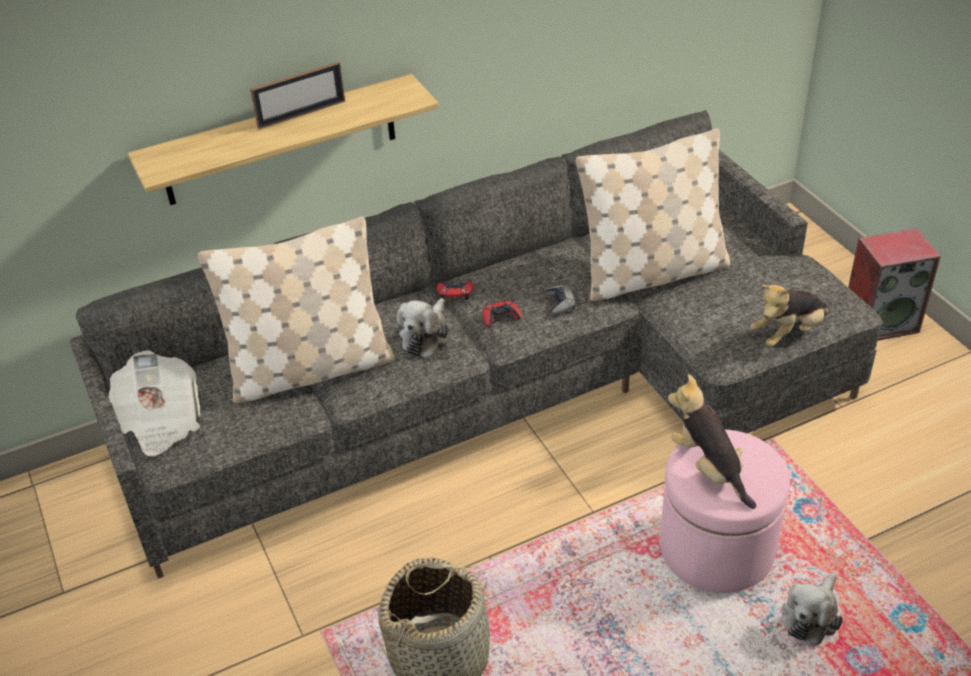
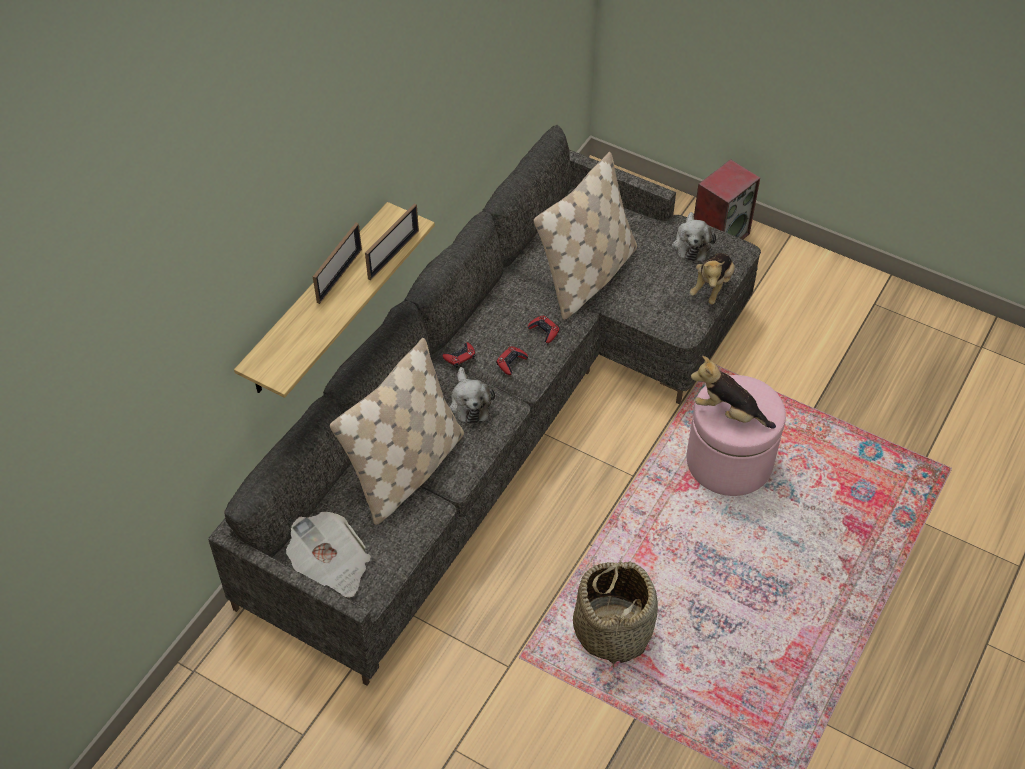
camera: 35 degrees left, 10 degrees up
grey game controller [545,285,575,315] -> red game controller [528,316,560,343]
plush toy [782,573,843,646] -> plush toy moved to [672,212,716,261]
none -> picture frame [365,204,419,280]

